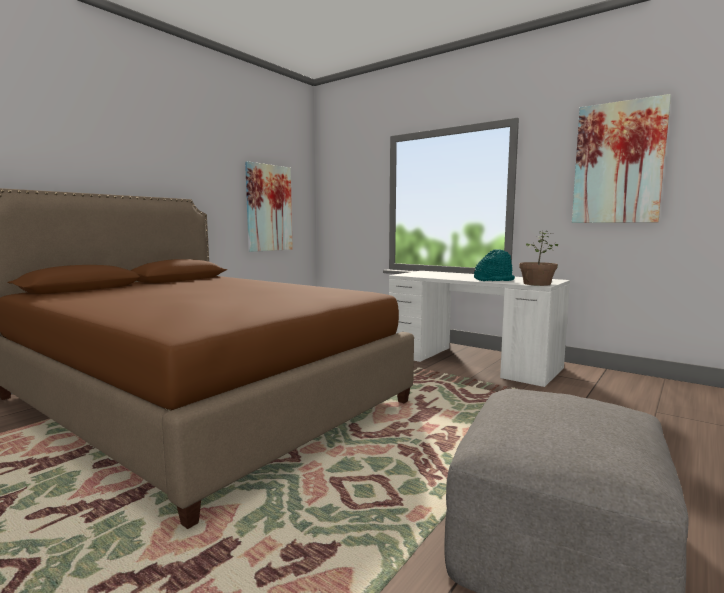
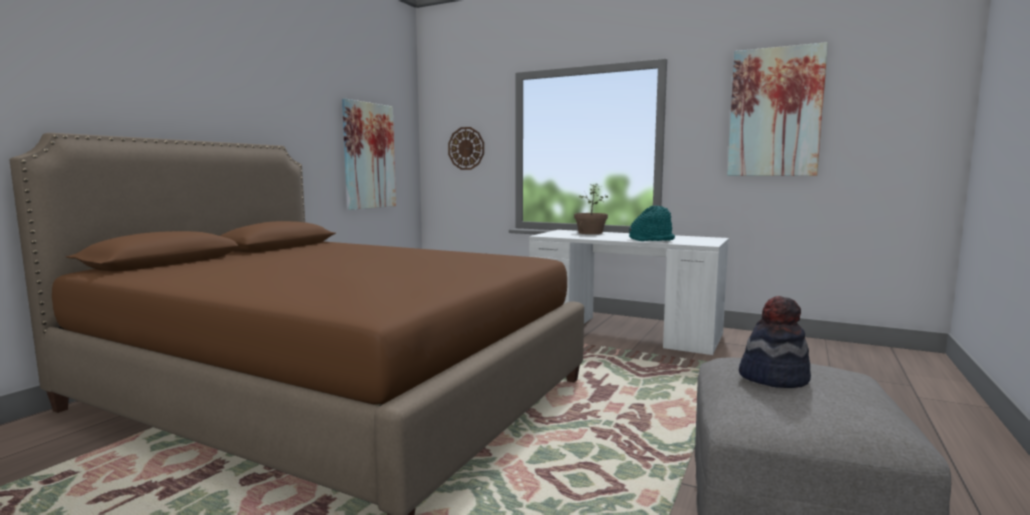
camera: 10 degrees left, 0 degrees up
potted plant [519,231,558,286] -> potted plant moved to [574,184,608,234]
none -> wall clock [448,127,484,170]
none -> hat [739,296,811,388]

